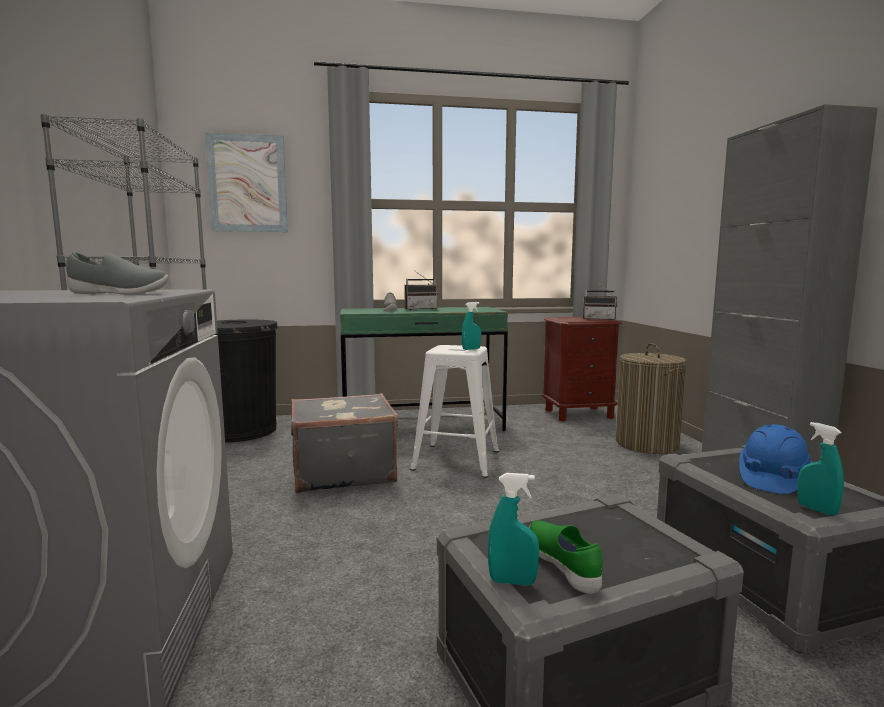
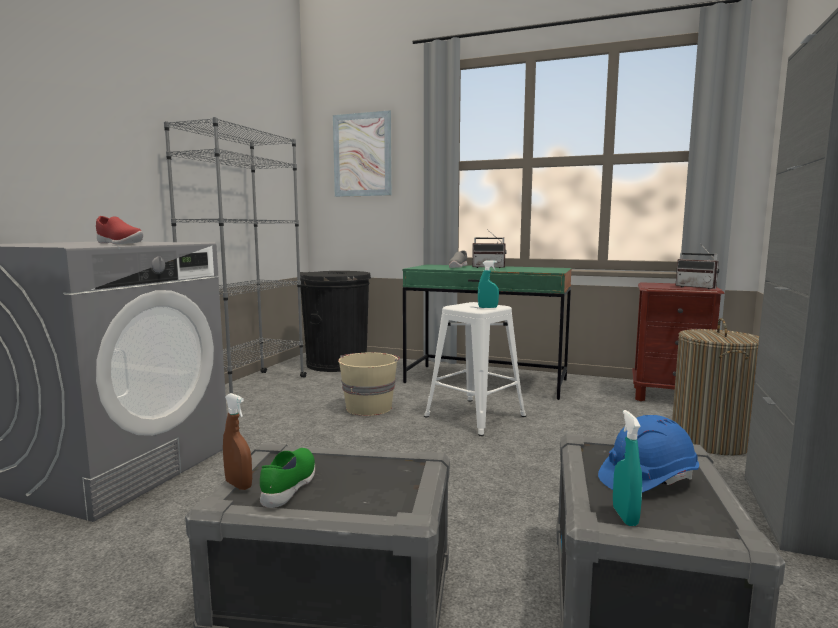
camera: 30 degrees right, 0 degrees up
grey shoe [66,252,168,295] -> red shoe [96,216,143,244]
grey suitcase [291,393,398,493] -> beige bucket [338,352,400,416]
turquoise spray bottle [488,473,539,586] -> brown spray bottle [223,393,252,490]

